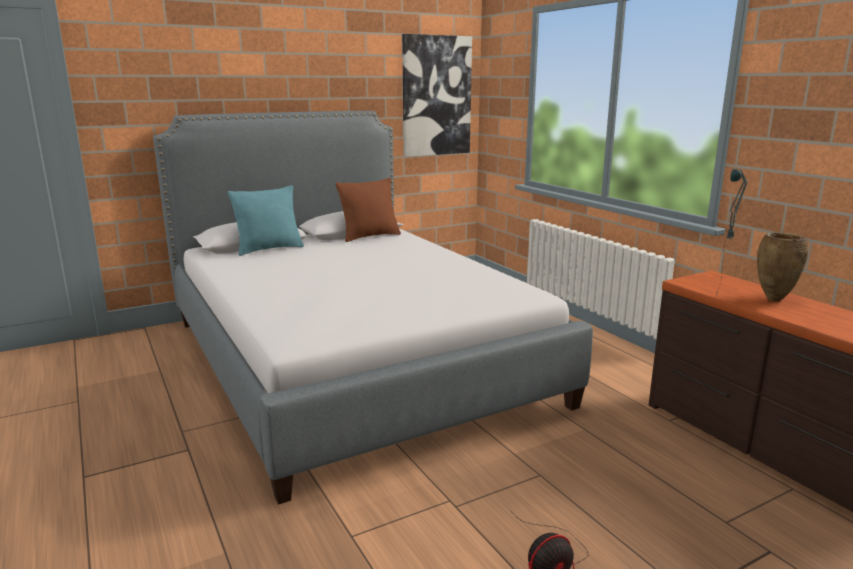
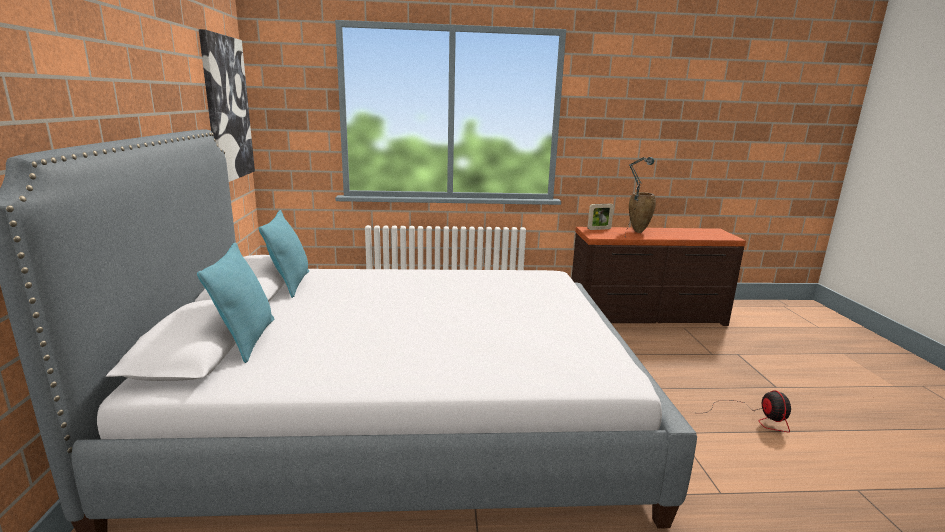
camera: 65 degrees left, 0 degrees up
brown pillow [336,178,401,242] -> turquoise pillow [259,210,309,298]
none -> picture frame [588,204,614,230]

